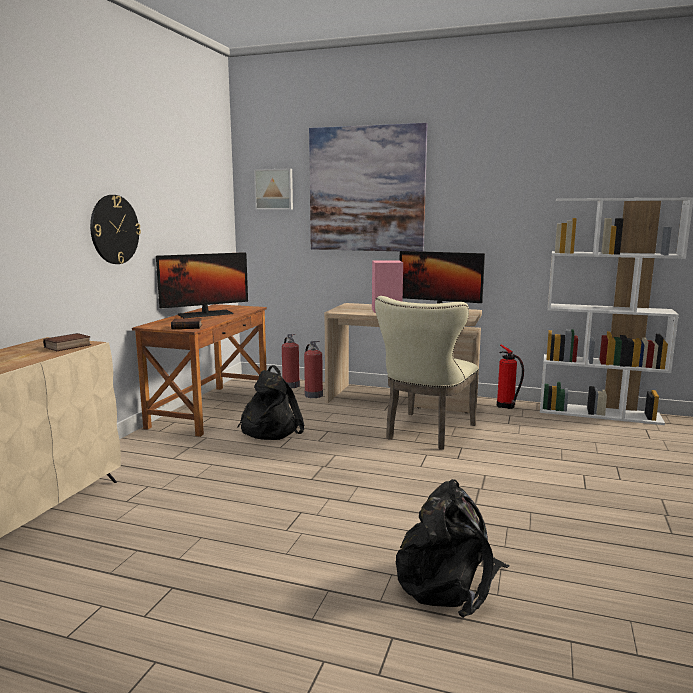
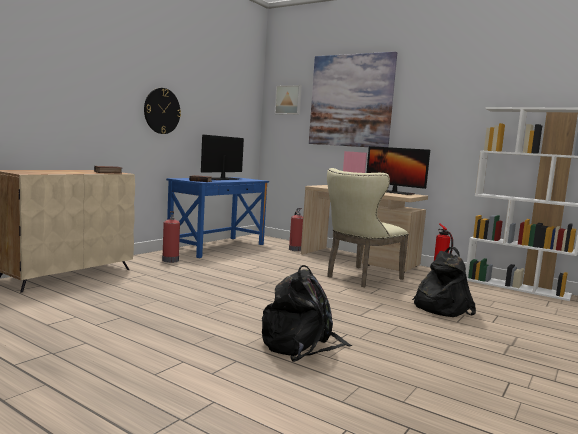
camera: 15 degrees right, 5 degrees down
brown desk [132,304,267,437] -> blue desk [166,177,269,258]
monitor [156,252,248,318] -> monitor turned 135 degrees clockwise [201,135,244,180]
black backpack [237,365,305,440] -> black backpack moved to [412,247,476,317]
fire extinguisher [282,334,300,388] -> fire extinguisher moved to [162,211,180,263]

